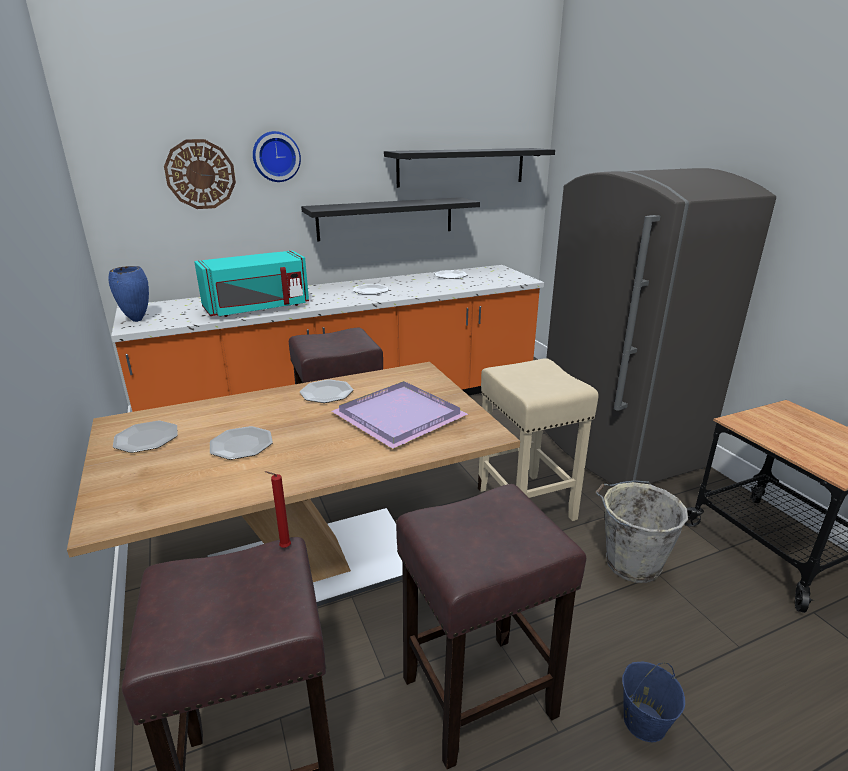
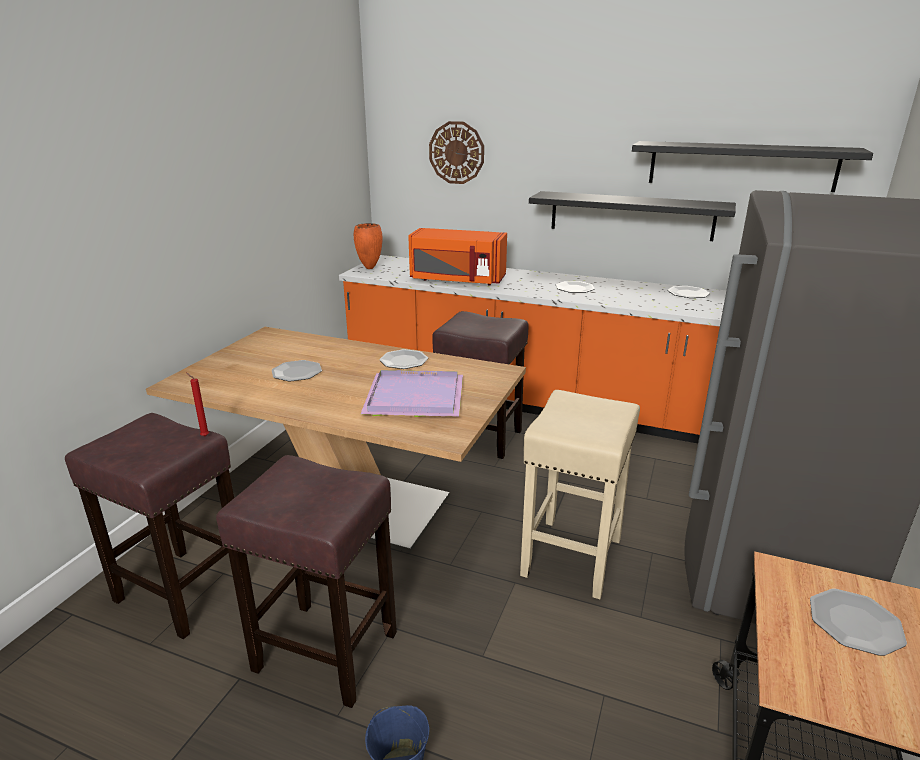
camera: 45 degrees right, 0 degrees up
blue vase [108,266,149,322] -> orange vase [354,223,382,269]
plate [113,421,178,453] -> plate moved to [810,589,907,656]
turquoise microwave [194,250,309,317] -> orange microwave [408,228,507,285]
wall clock [253,131,301,182] -> none
grey bucket [595,480,688,583] -> none

